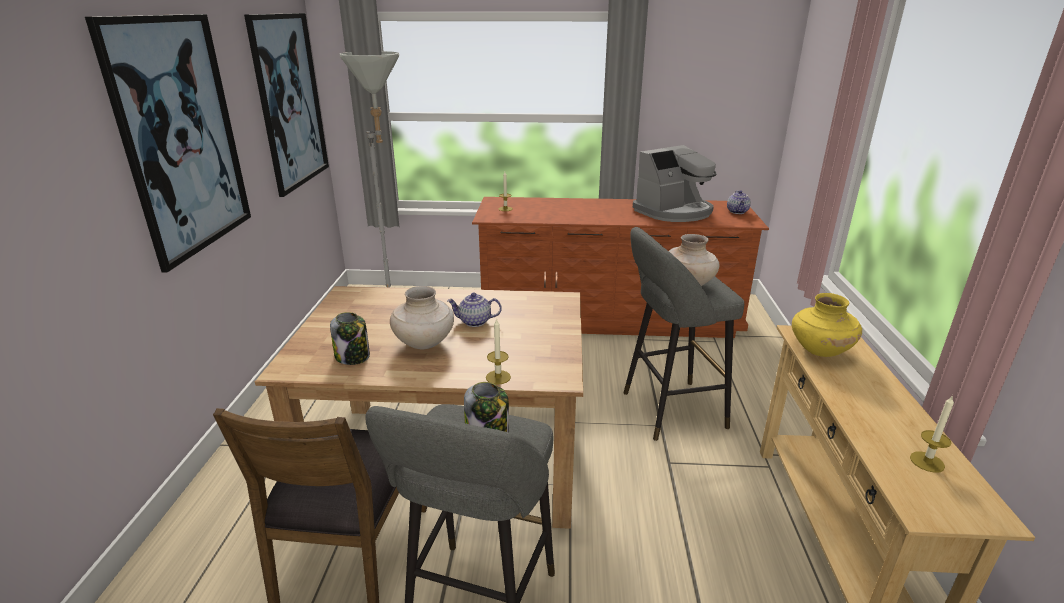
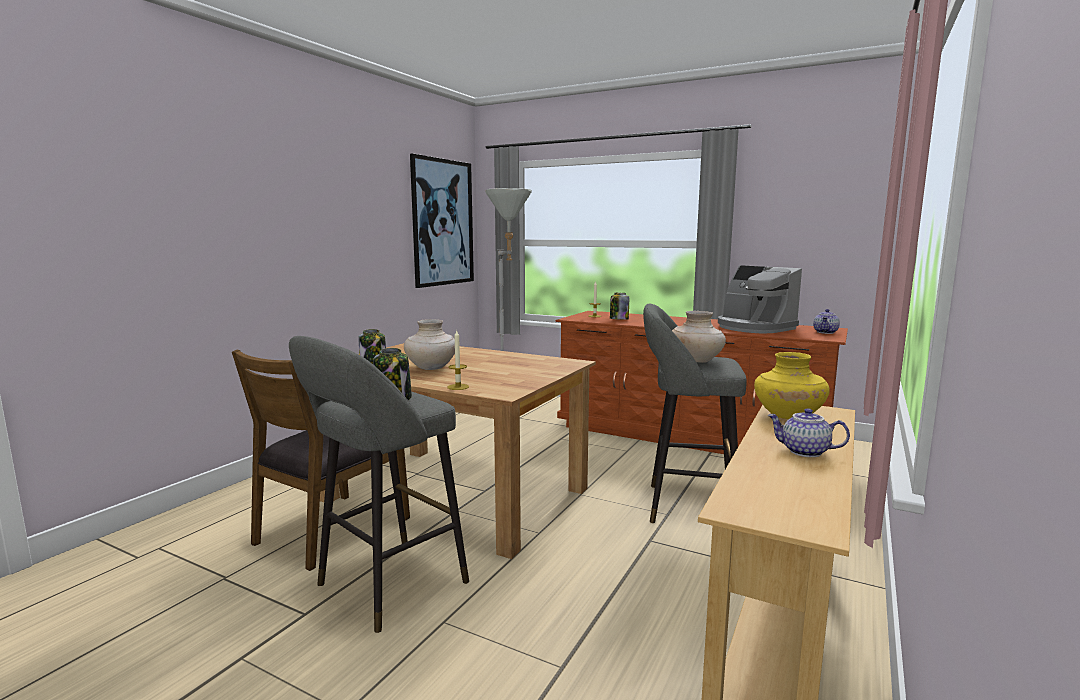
camera: 25 degrees right, 15 degrees down
picture [85,14,251,273] -> none
teapot [447,293,502,327] -> teapot moved to [767,408,850,457]
coffee machine [633,145,717,222] -> coffee machine turned 60 degrees clockwise [718,265,802,334]
candle [910,395,954,473] -> none
none -> jar [610,293,629,320]

